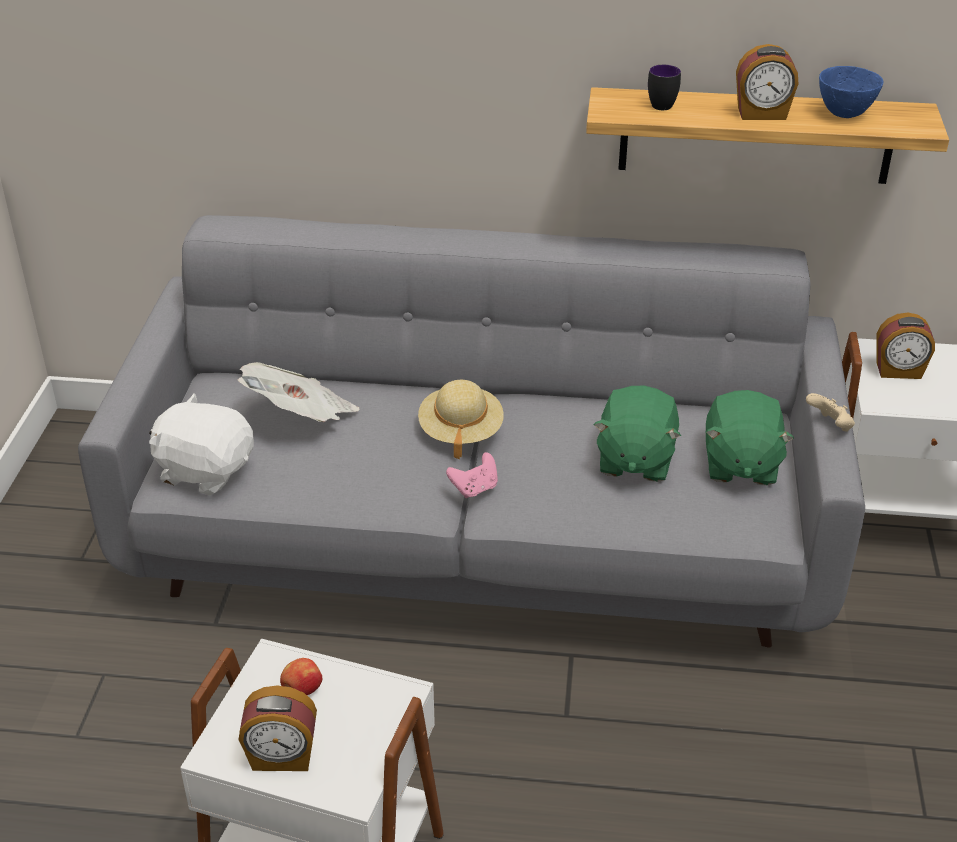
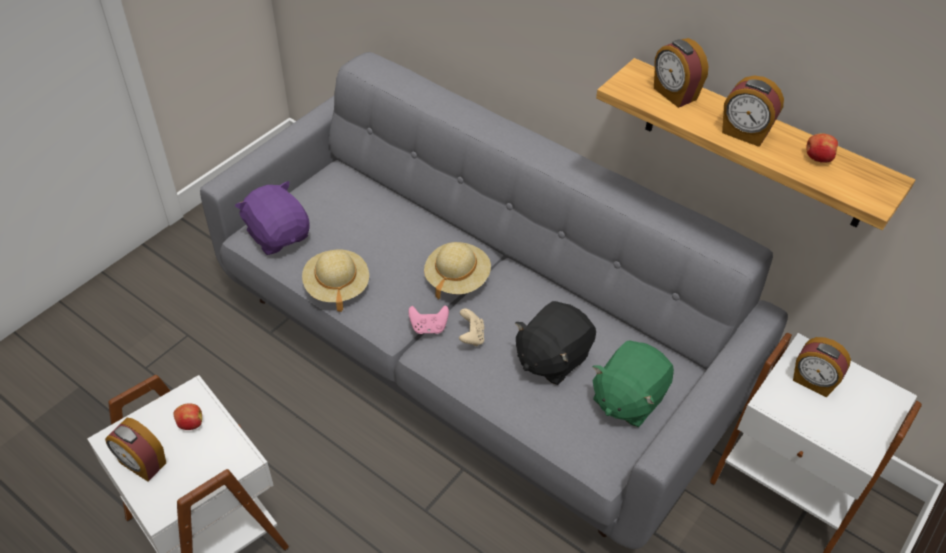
camera: 30 degrees right, 10 degrees up
white plush toy [149,393,254,496] -> purple plush toy [235,181,309,255]
newspaper [237,362,360,422] -> none
green plush toy [593,386,681,482] -> black plush toy [515,301,596,385]
mug [648,65,681,110] -> alarm clock [654,38,708,108]
beige game controller [806,393,855,432] -> beige game controller moved to [459,309,484,346]
blue bowl [819,66,884,118] -> apple [806,133,838,163]
none -> beige hat [302,250,369,312]

